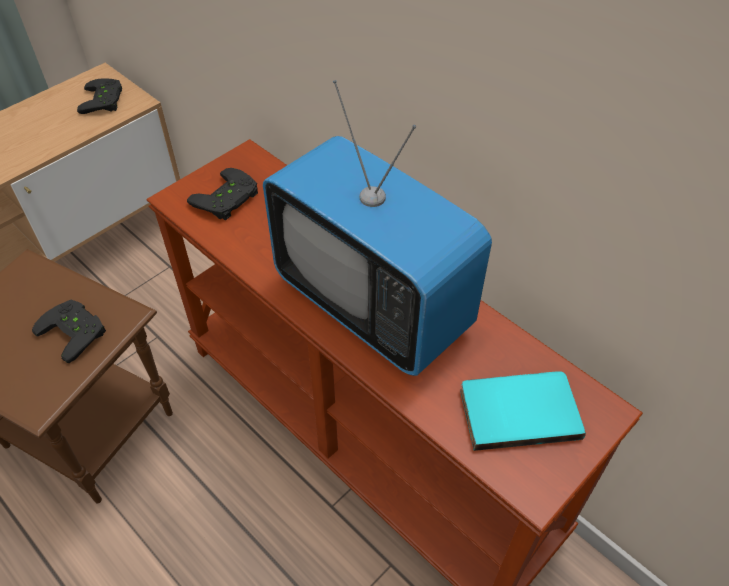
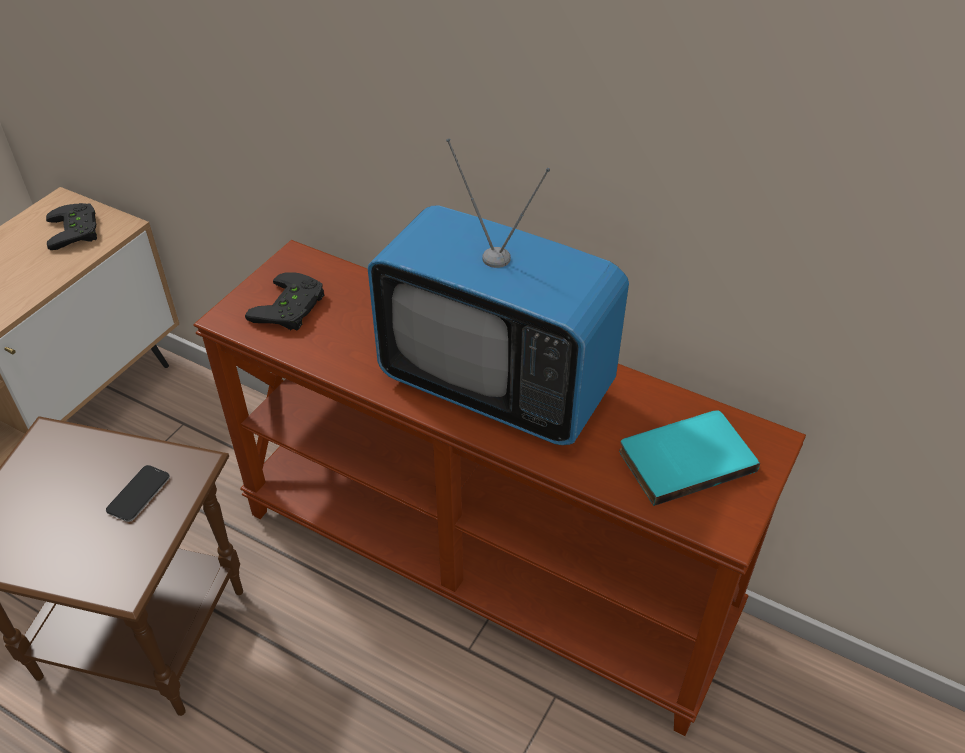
camera: 15 degrees left, 5 degrees down
black game controller [32,300,106,363] -> phone [106,465,170,522]

